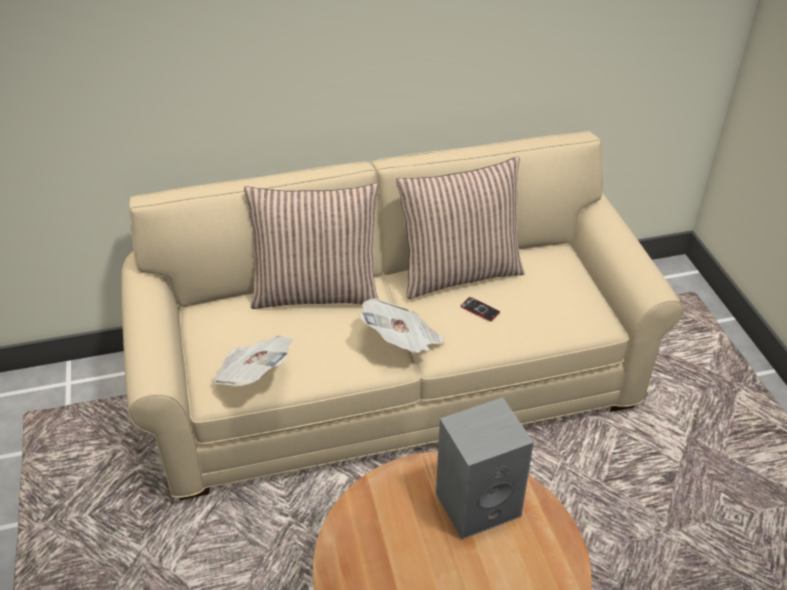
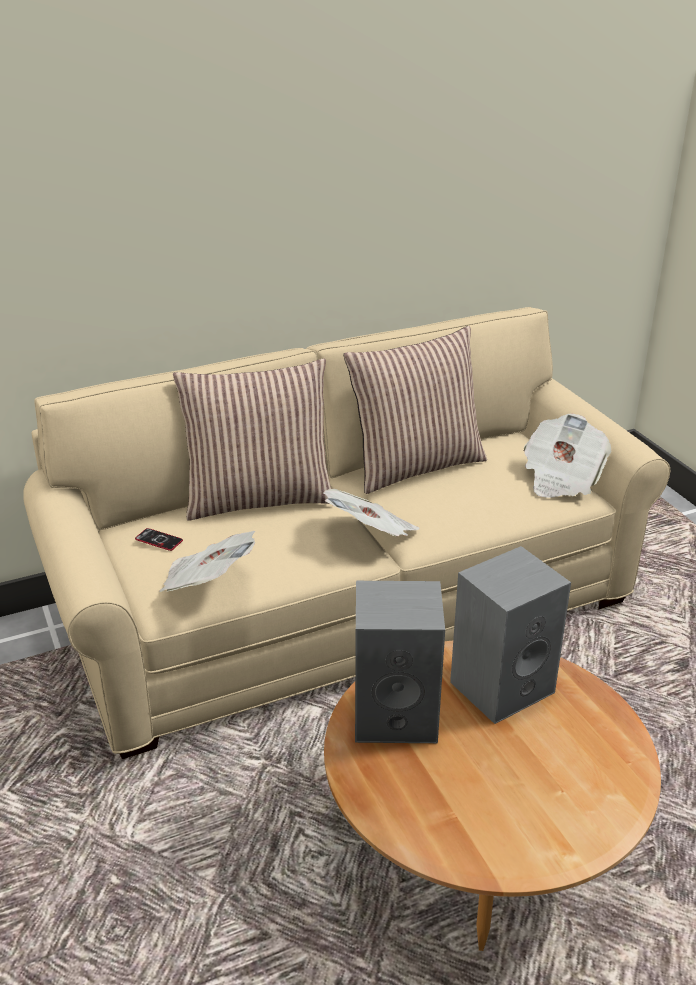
camera: 10 degrees left, 10 degrees down
phone [461,297,500,321] -> phone moved to [135,528,183,551]
none -> grey speaker [355,581,445,743]
none -> newspaper [523,413,612,498]

